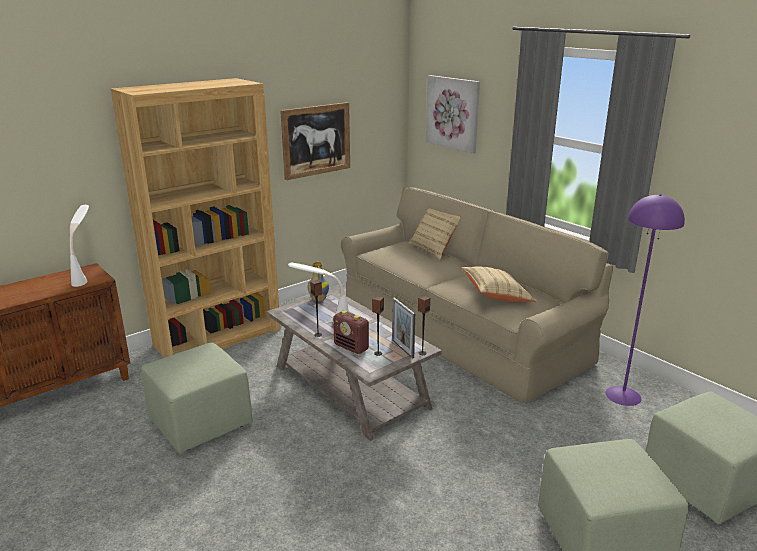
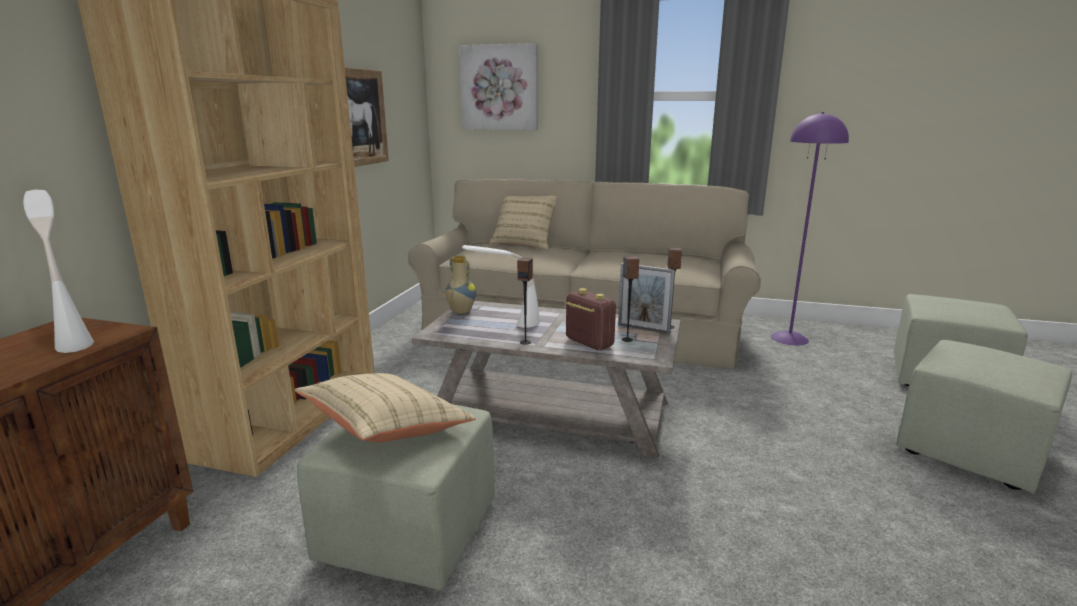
camera: 35 degrees left, 5 degrees down
radio [333,310,369,354] -> radio turned 135 degrees counterclockwise [565,288,616,350]
beige pillow [461,266,537,302] -> beige pillow moved to [294,373,476,442]

